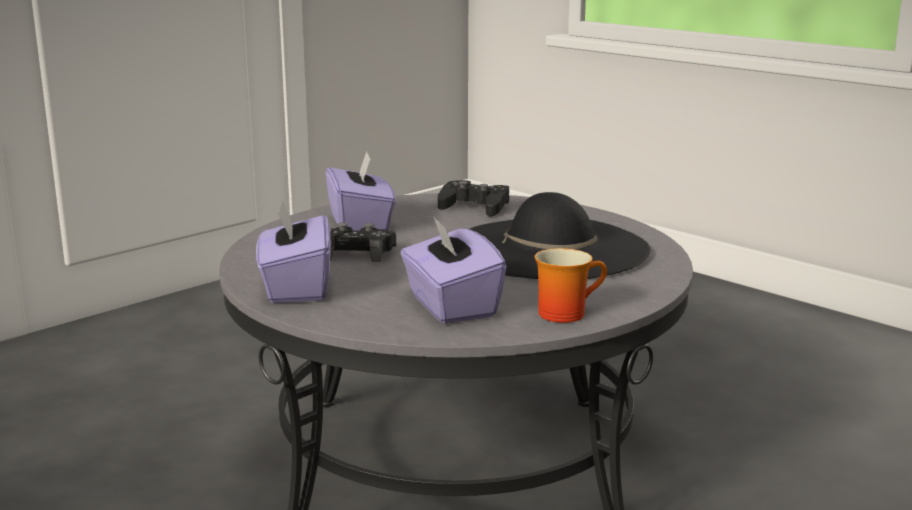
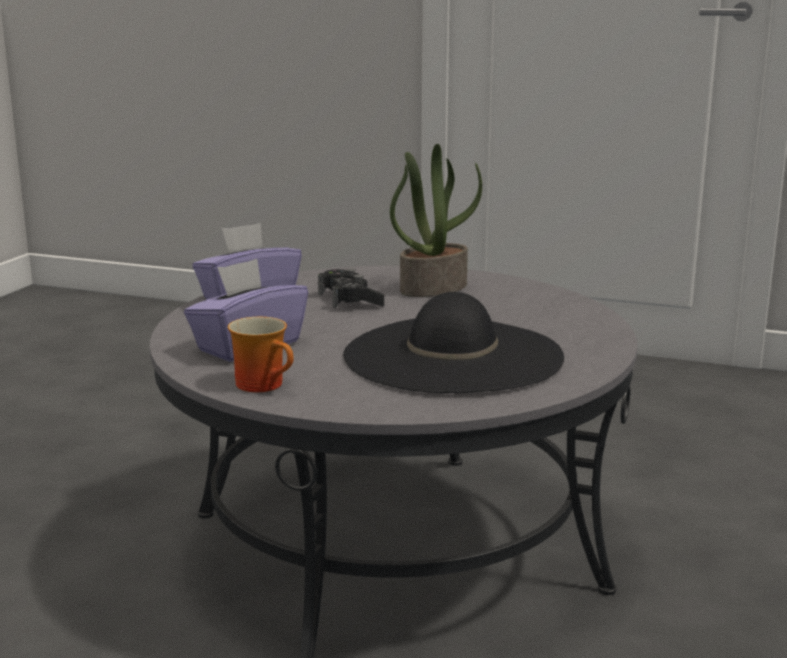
camera: 65 degrees right, 0 degrees up
purple tissue box [326,152,396,231] -> potted plant [390,144,482,297]
black game controller [438,180,509,217] -> none

